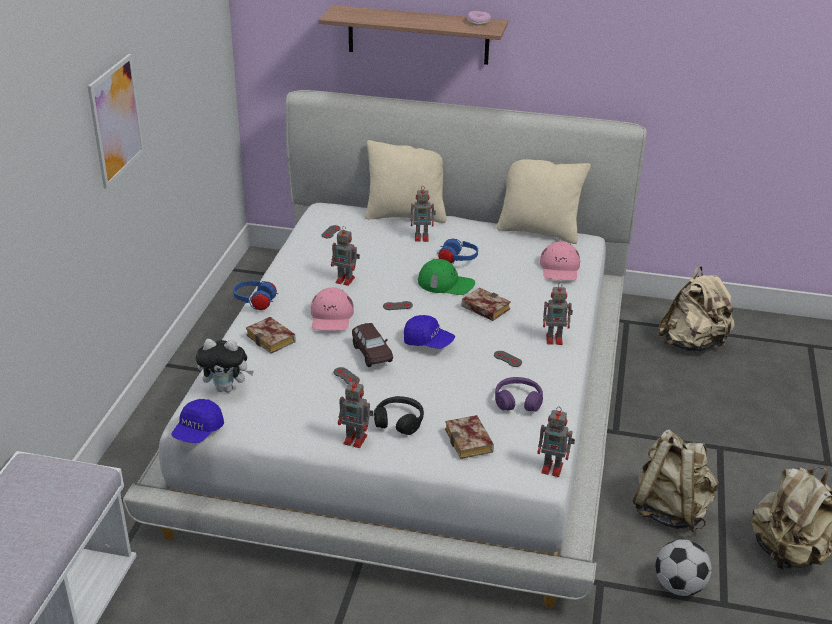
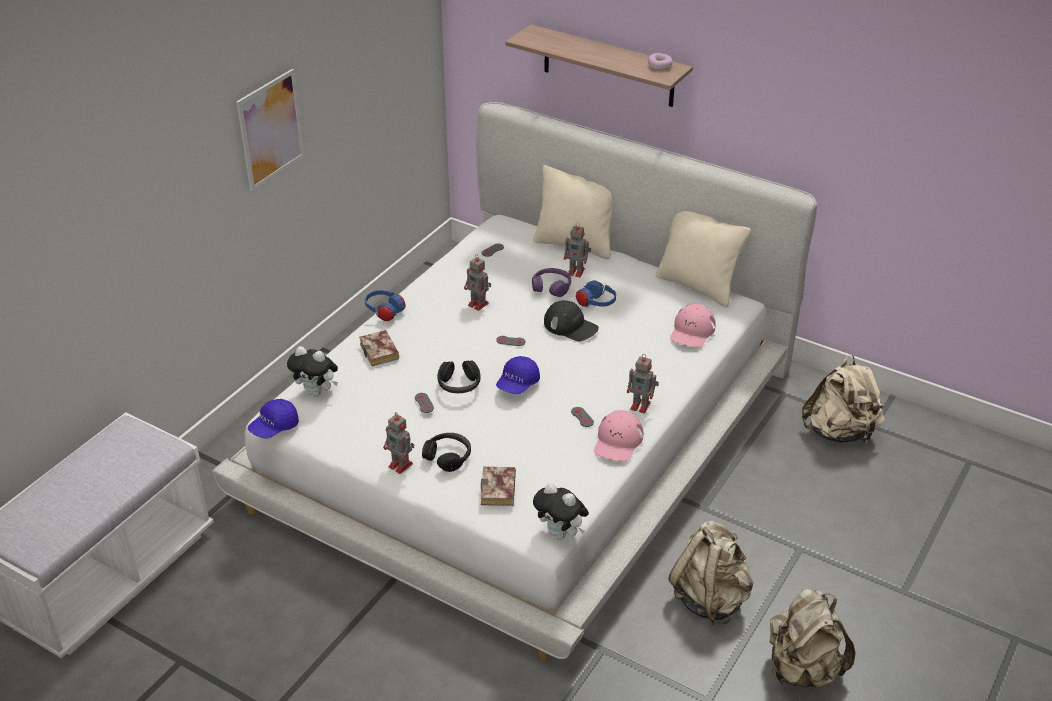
camera: 20 degrees right, 5 degrees up
pink cap [310,287,354,331] -> pink cap moved to [594,410,643,461]
brown toy car [352,323,393,367] -> black headphones [437,360,481,393]
blue cap [404,315,455,349] -> blue cap turned 75 degrees clockwise [496,356,540,394]
green cap [418,259,475,295] -> black cap [544,300,599,341]
book [462,287,511,321] -> none
purple headphones [495,377,543,412] -> purple headphones moved to [532,268,571,297]
toy robot [537,407,575,477] -> plush toy [533,483,589,539]
football [655,539,712,596] -> none

